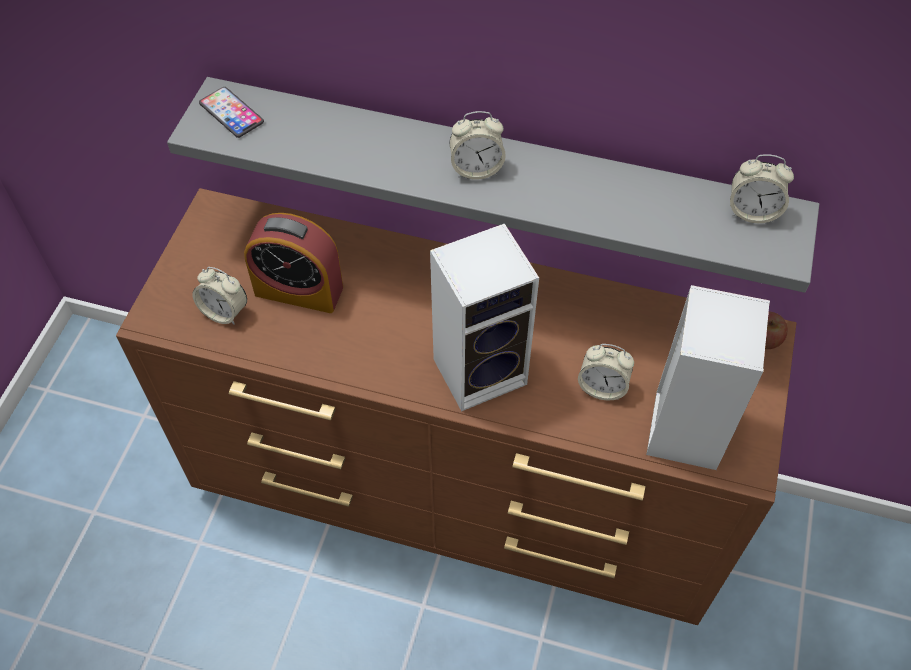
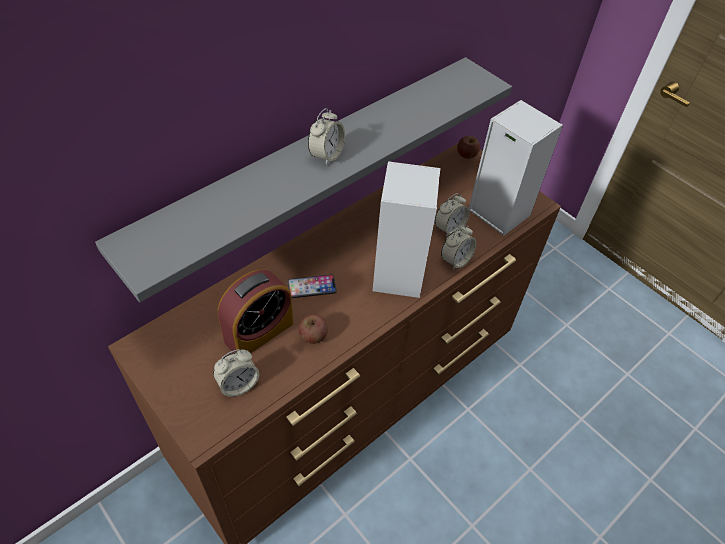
camera: 60 degrees left, 5 degrees down
phone [199,87,264,138] -> phone moved to [287,274,337,298]
alarm clock [730,154,794,223] -> alarm clock moved to [441,224,477,270]
none -> apple [298,314,328,344]

